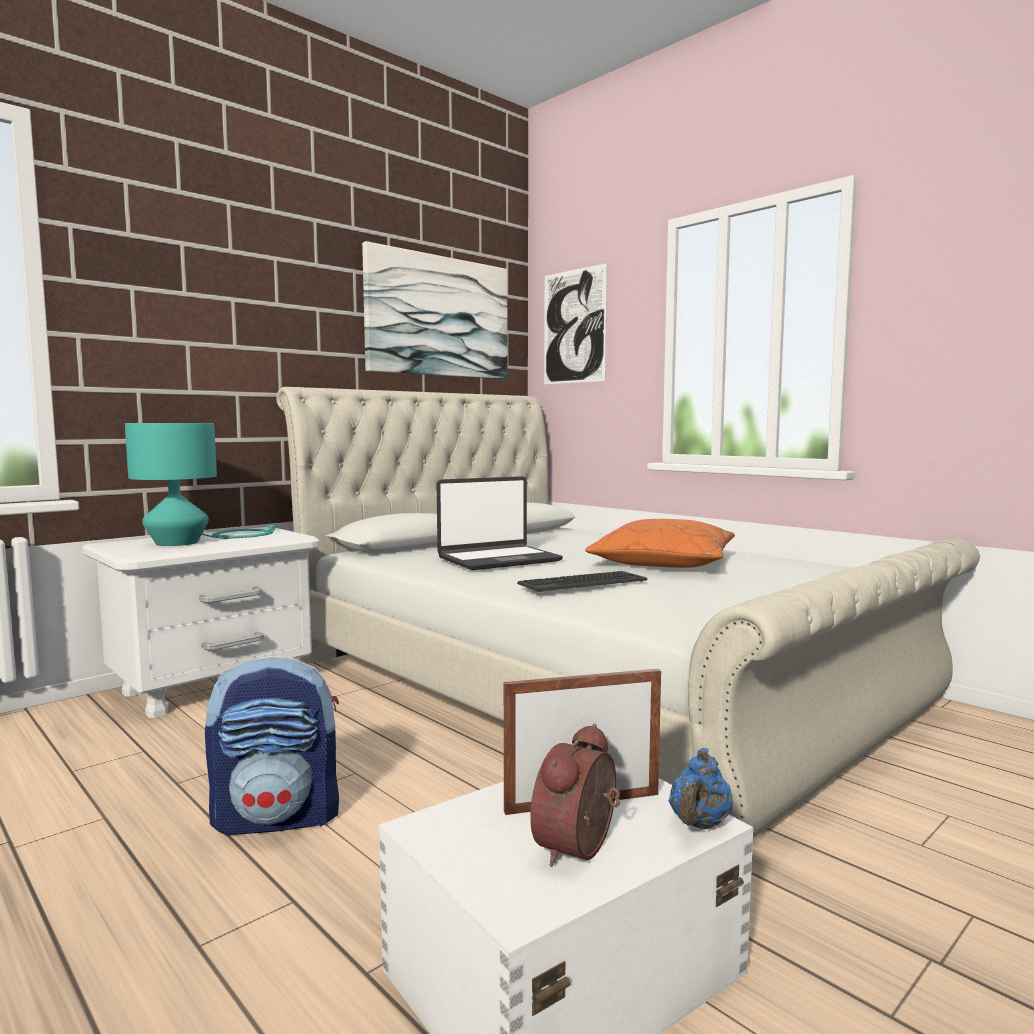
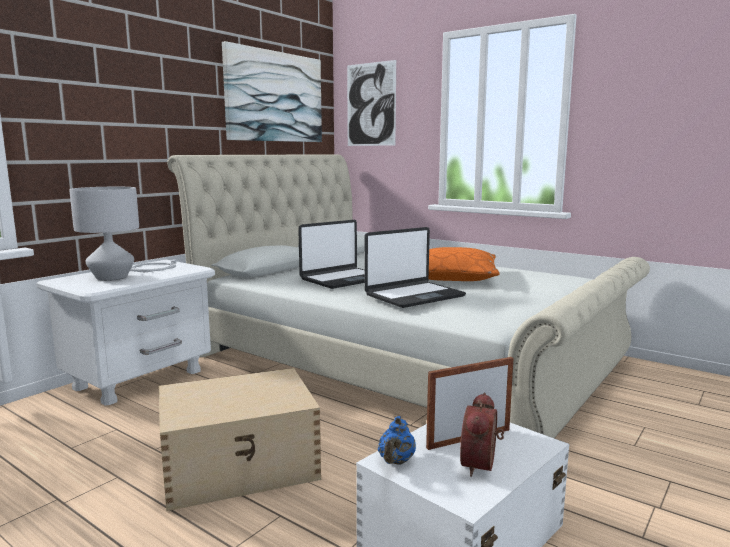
camera: 10 degrees left, 5 degrees up
turquoise table lamp [125,423,276,546] -> grey table lamp [69,187,177,280]
backpack [205,656,339,835] -> beige storage box [159,368,321,511]
keyboard [517,571,647,592] -> laptop [364,227,466,308]
blue teapot [669,748,733,829] -> blue teapot moved to [378,416,416,465]

